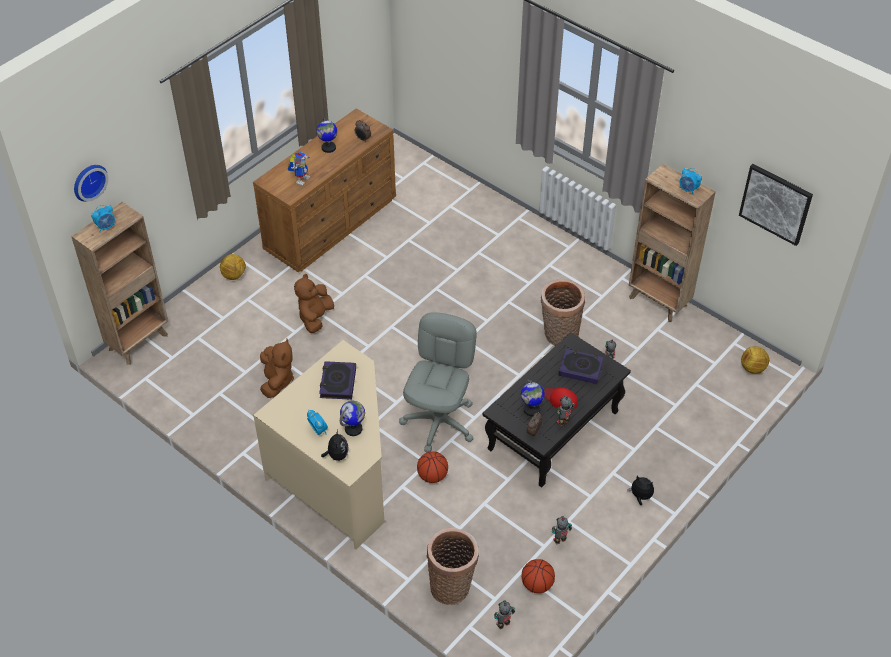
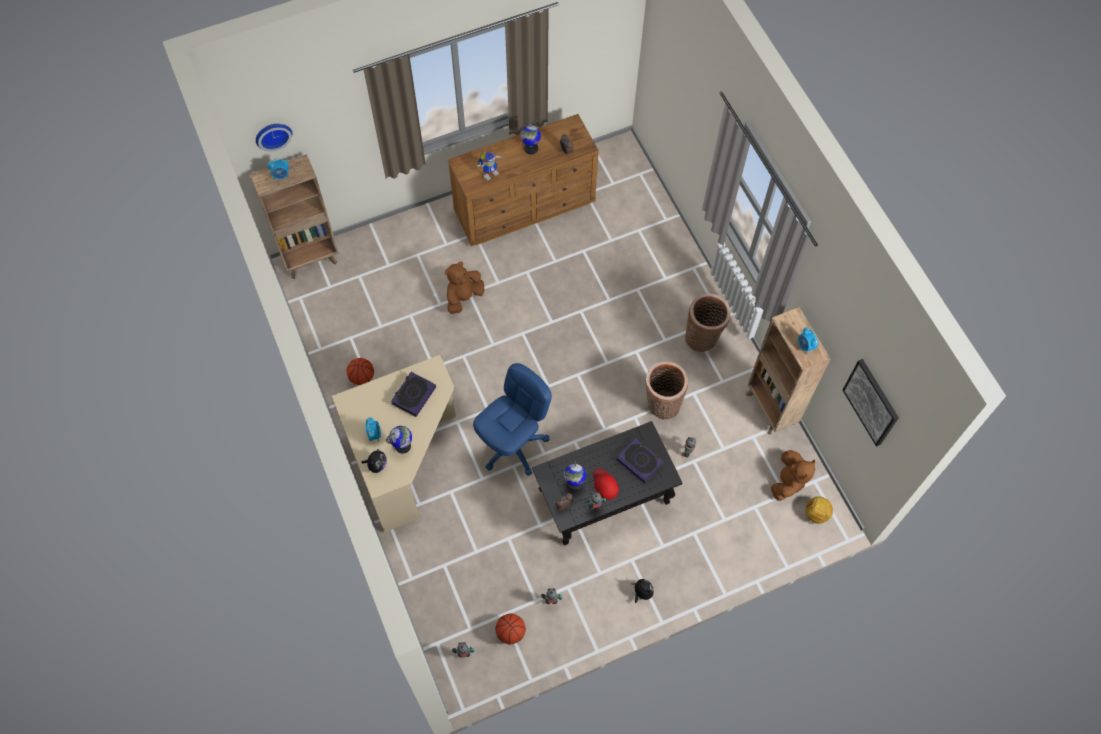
camera: 25 degrees right, 15 degrees up
football [220,254,246,280] -> none
brown plush toy [260,339,294,398] -> brown plush toy moved to [771,450,815,501]
grey office chair [399,312,477,452] -> blue office chair [473,363,552,476]
basketball [417,451,448,483] -> basketball moved to [346,358,374,385]
basket [426,528,479,605] -> basket moved to [685,293,731,352]

